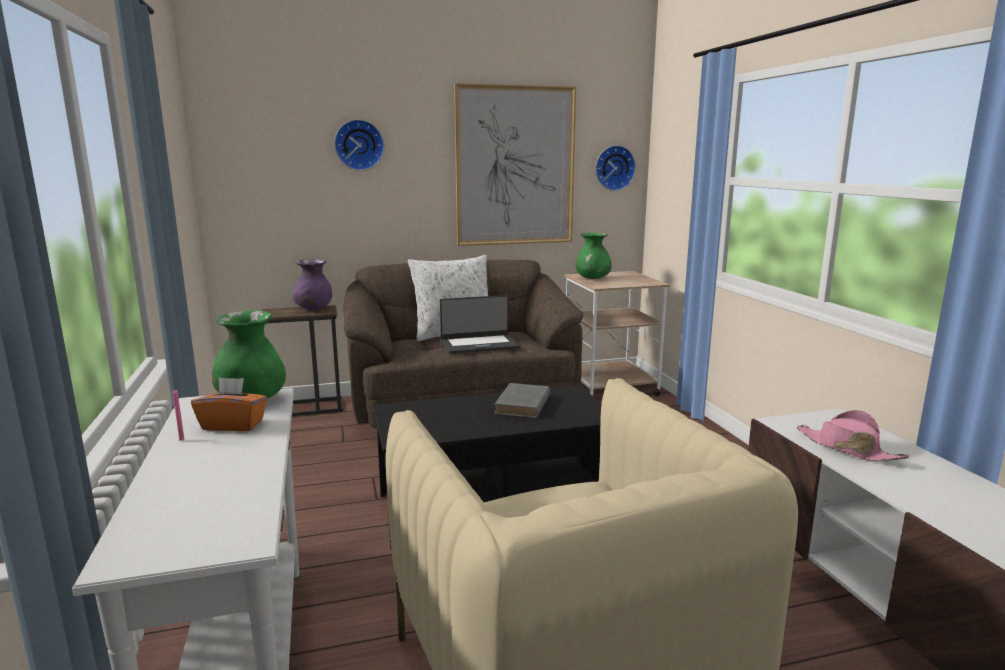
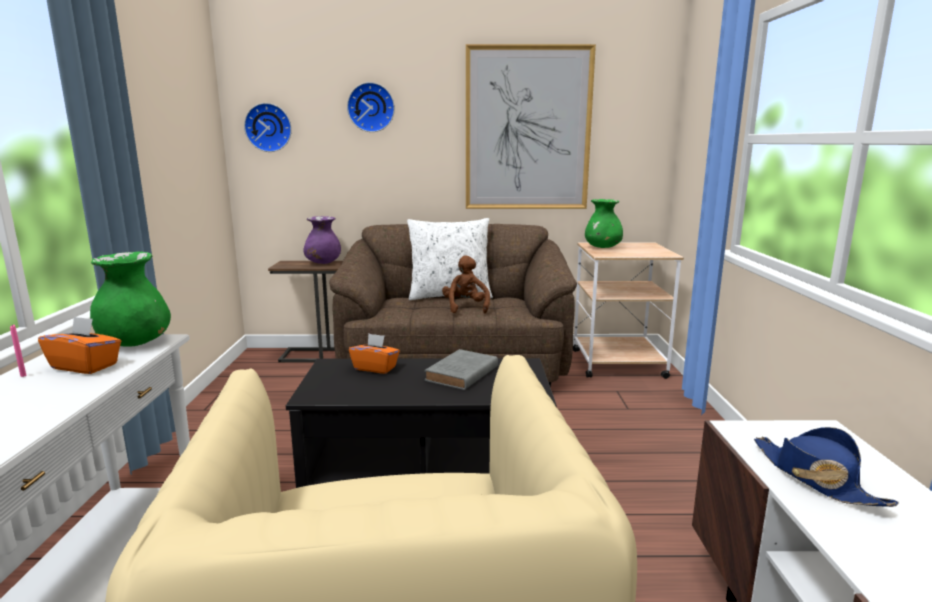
camera: 15 degrees right, 0 degrees up
laptop [440,295,520,354] -> brown plush toy [442,255,490,314]
wall clock [595,145,636,191] -> wall clock moved to [244,103,292,152]
pink hat [797,410,909,462] -> blue hat [754,427,899,507]
none -> orange tissue box [349,333,400,374]

